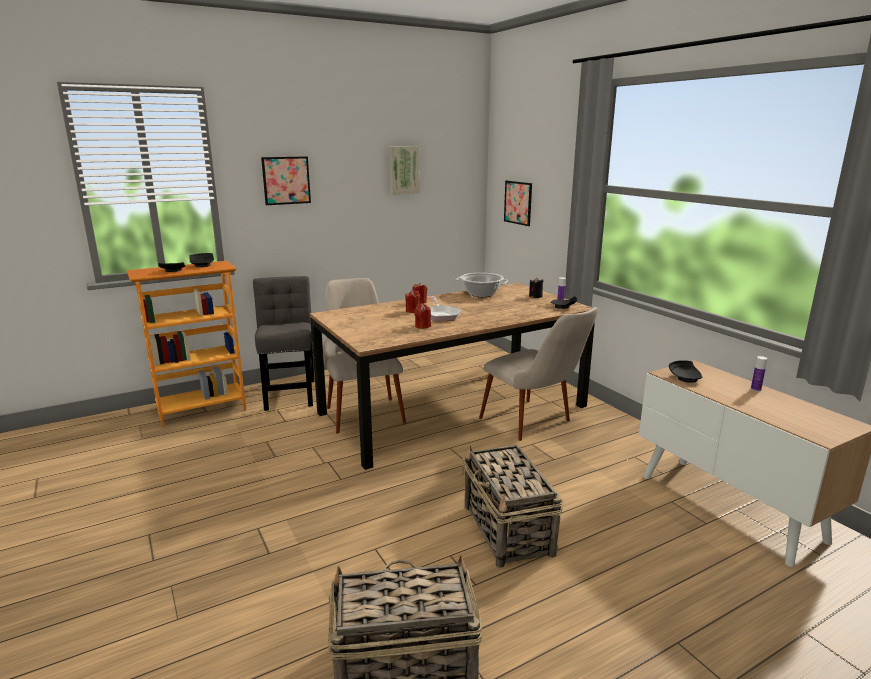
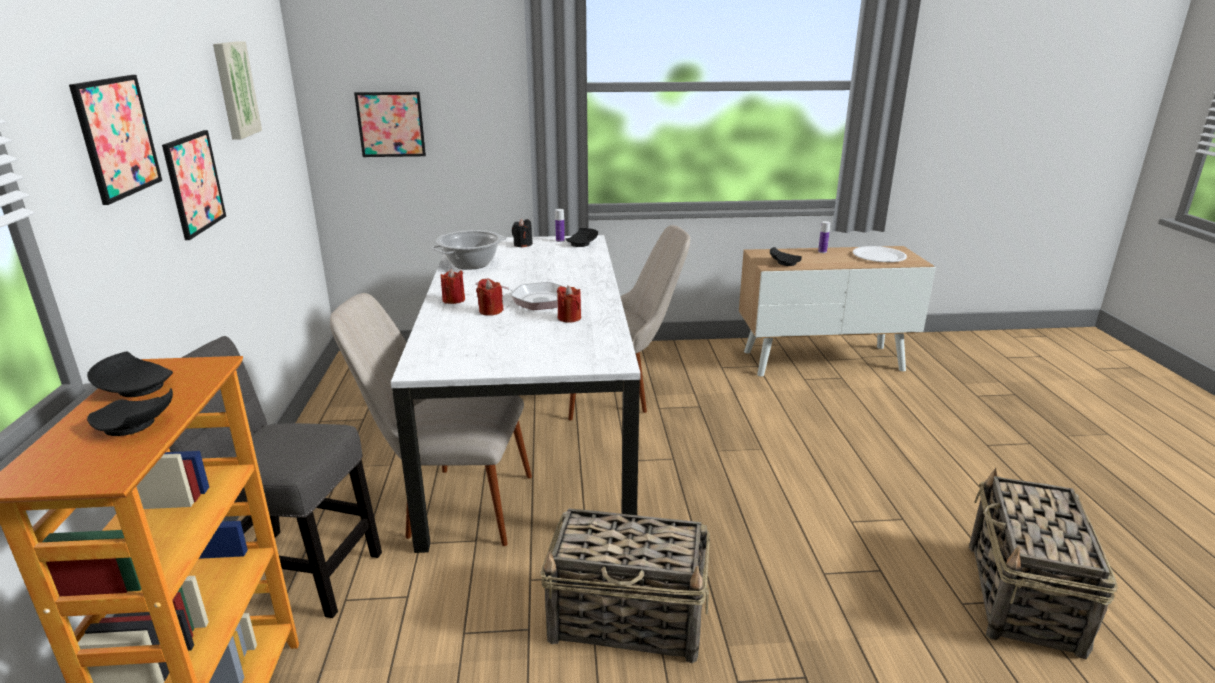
camera: 65 degrees left, 5 degrees up
brown dining table [310,283,595,470] -> white dining table [391,235,641,553]
basket [462,445,563,568] -> basket moved to [540,508,710,663]
none -> picture [162,130,226,240]
none -> white plate [853,246,907,262]

